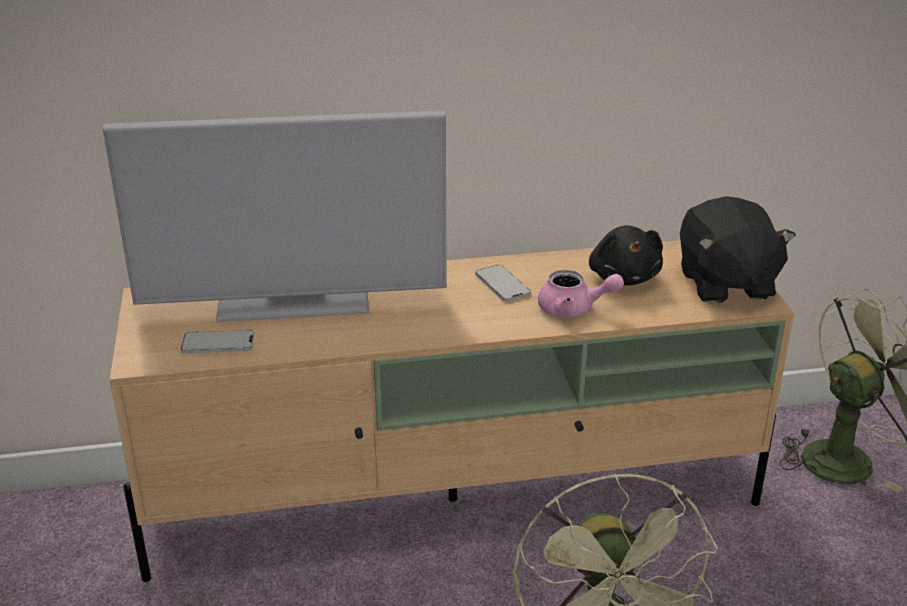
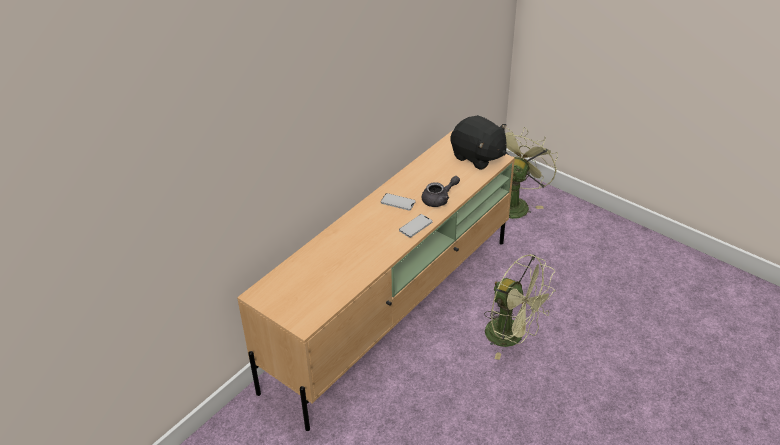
camera: 40 degrees left, 10 degrees up
television [103,110,447,322] -> none
phone [181,330,254,353] -> phone moved to [399,214,433,238]
pink teapot [538,270,624,317] -> grey teapot [422,176,460,207]
black plush toy [589,225,663,286] -> none

